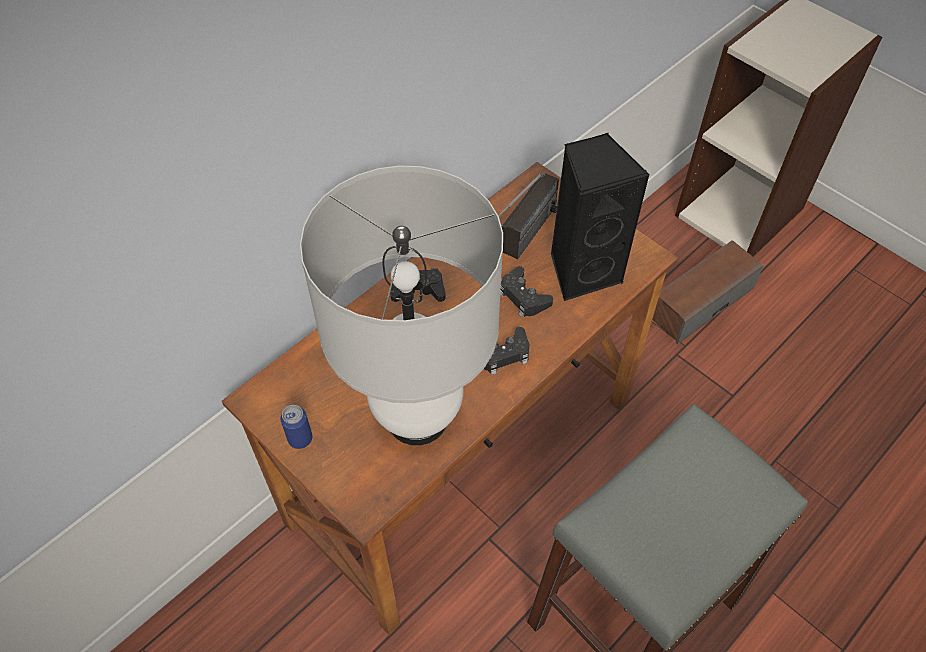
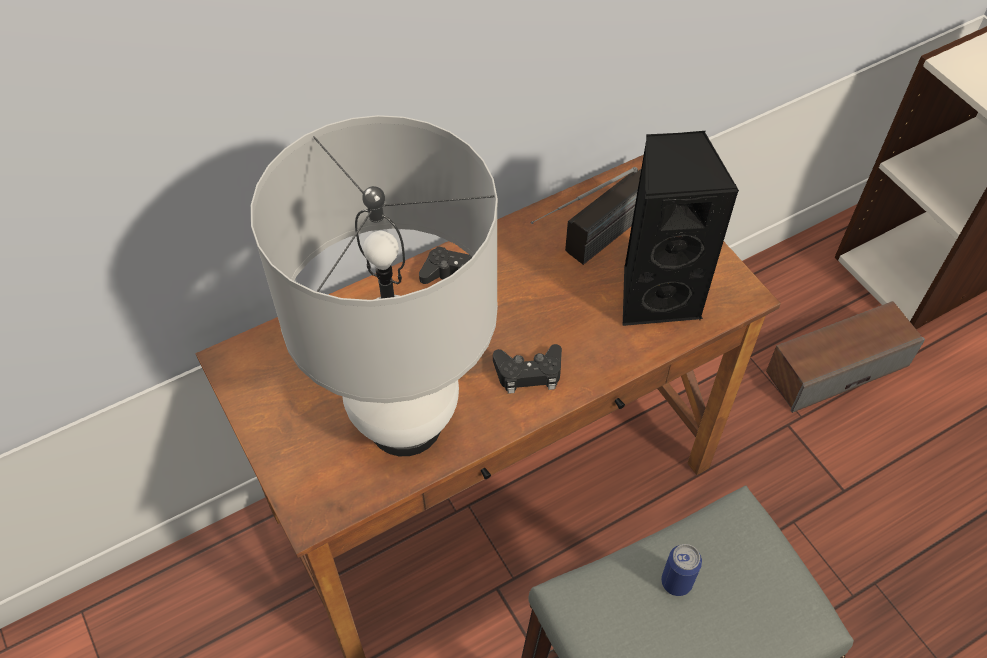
camera: 15 degrees right, 0 degrees up
can [280,405,312,449] -> can moved to [661,544,702,596]
black game controller [500,266,553,317] -> none

